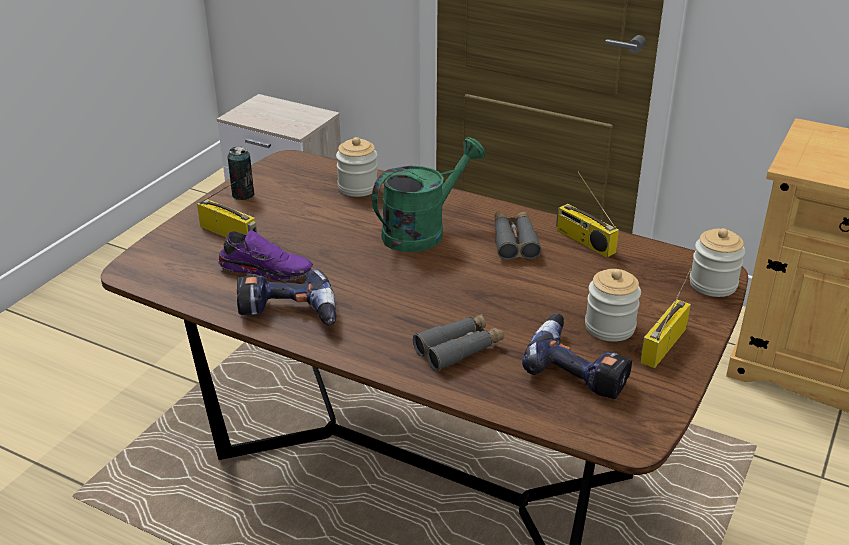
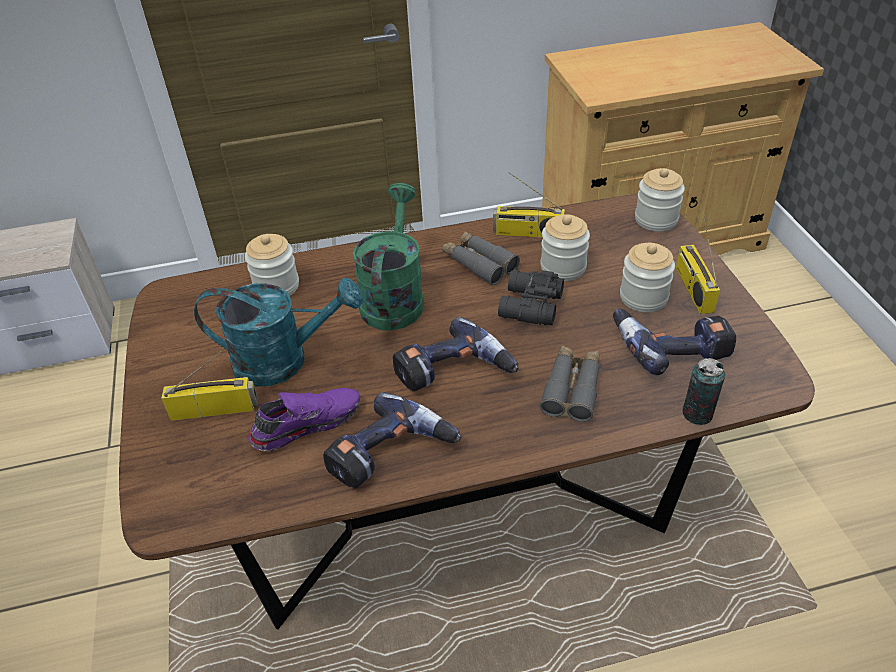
camera: 40 degrees left, 10 degrees up
can [227,146,254,200] -> can moved to [682,358,725,425]
none -> turquoise watering can [194,278,363,387]
none -> power drill [393,317,518,391]
none -> black binoculars [498,270,564,325]
none -> jar [540,214,590,281]

